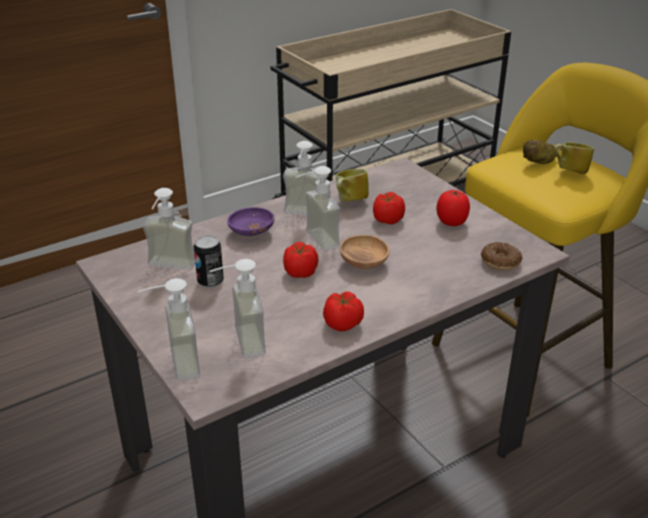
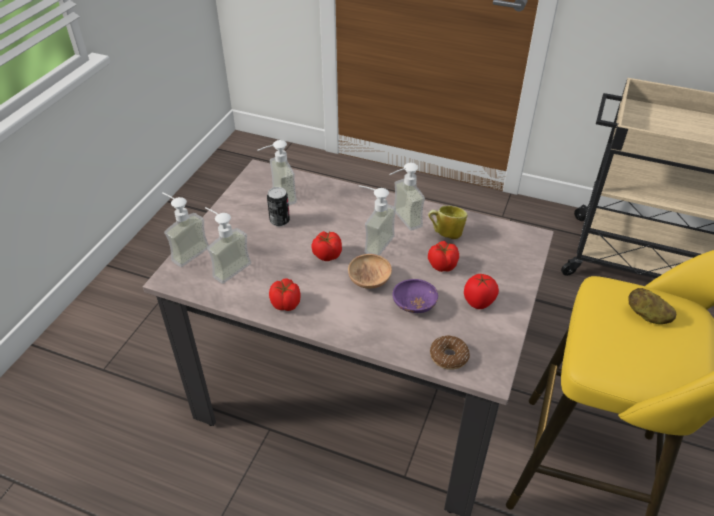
camera: 55 degrees right, 10 degrees up
purple bowl [227,207,274,236] -> purple bowl moved to [393,279,438,313]
mug [554,142,594,174] -> none

